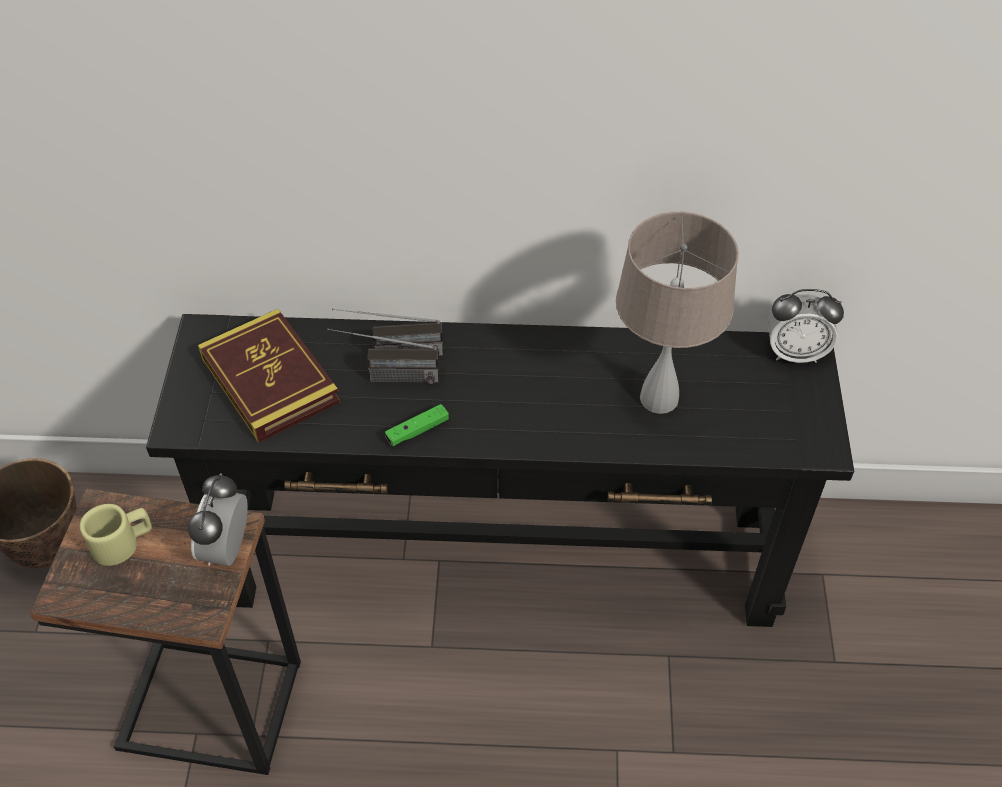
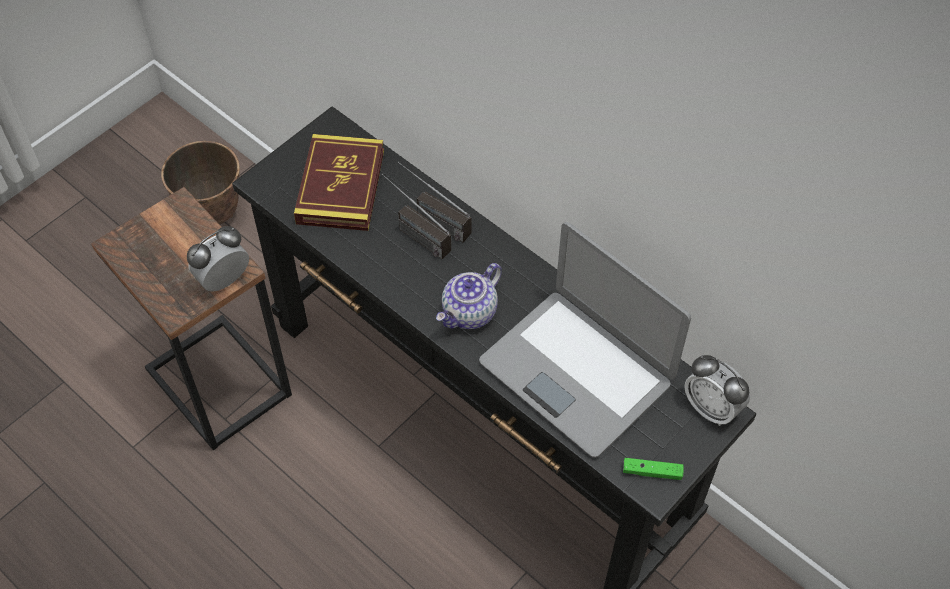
camera: 40 degrees right, 5 degrees up
beige mug [80,504,152,566] -> none
green game controller [385,404,449,446] -> green game controller moved to [623,458,684,480]
beige table lamp [616,212,739,414] -> laptop [479,222,691,458]
none -> teapot [436,263,502,329]

